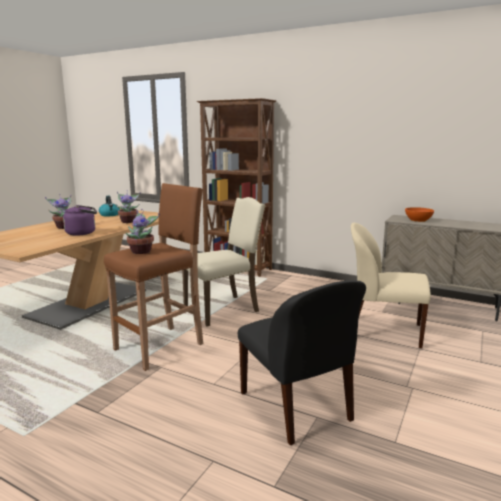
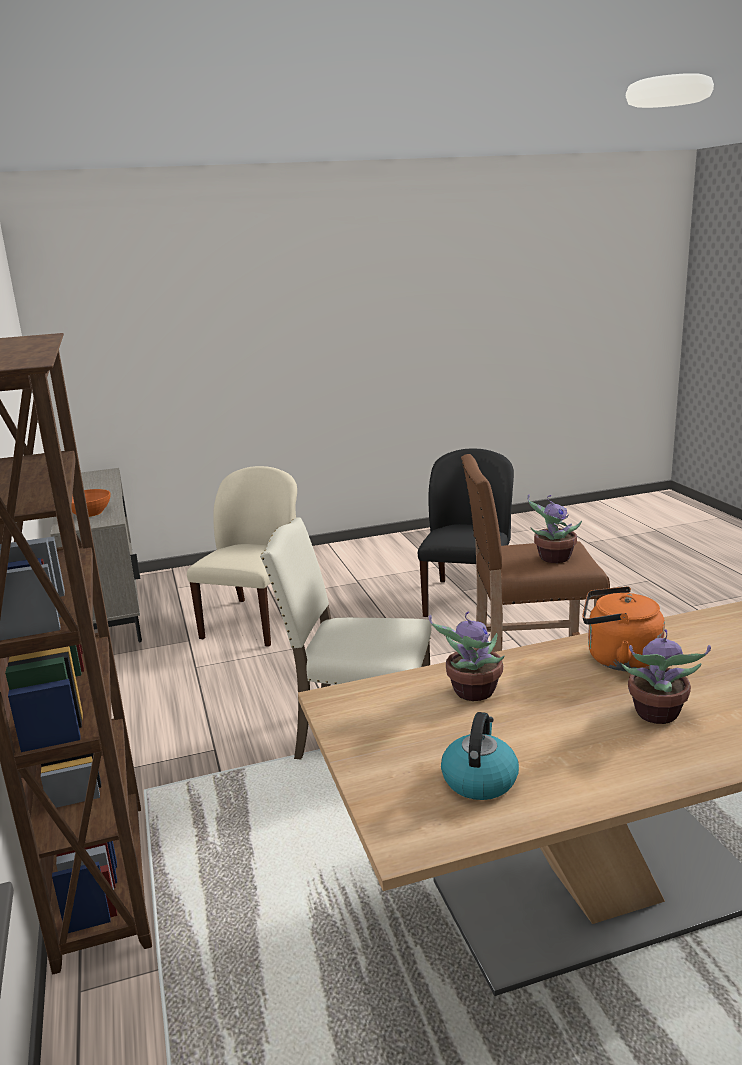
camera: 135 degrees left, 5 degrees up
purple kettle [63,205,97,236] -> orange kettle [582,586,665,671]
beige chair [351,223,431,348] -> beige chair turned 135 degrees counterclockwise [187,466,297,647]

